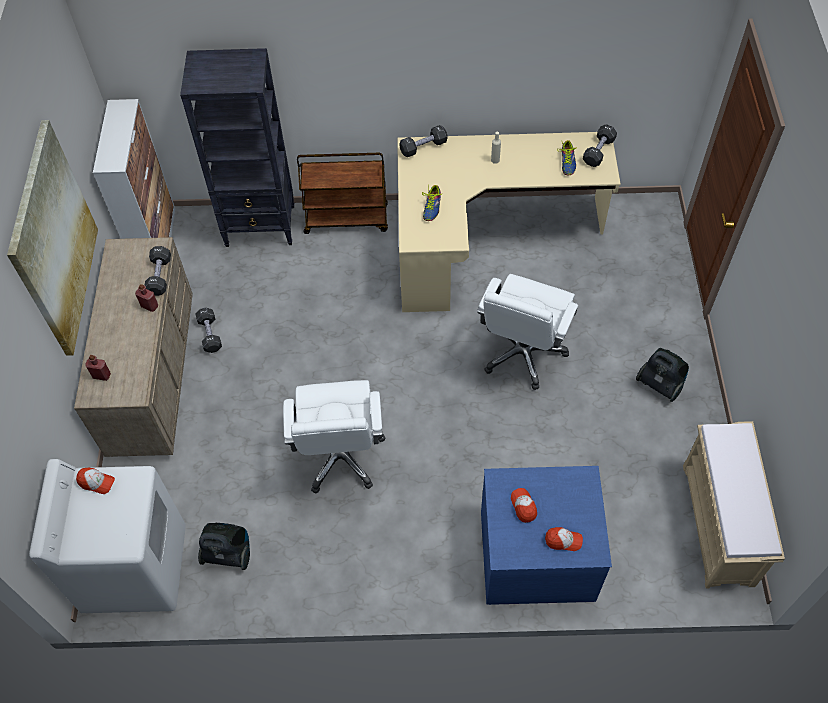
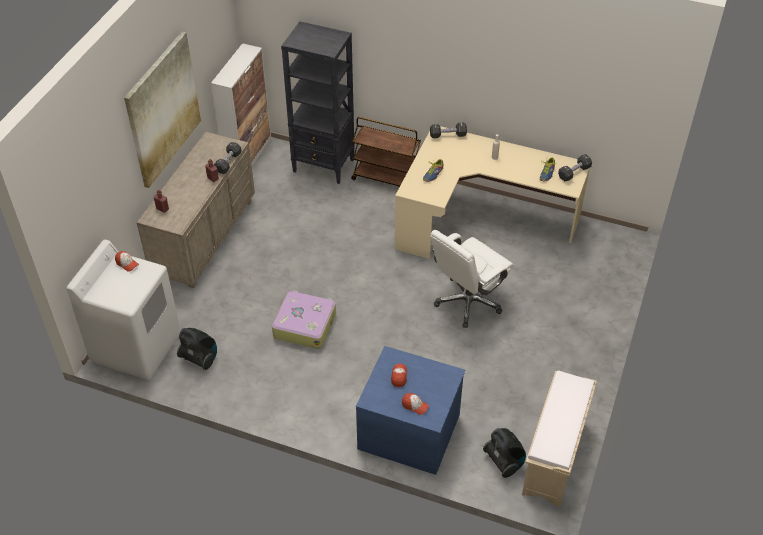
camera: 20 degrees right, 10 degrees down
black dumbbell [195,308,222,353] -> none
white office chair [283,380,386,493] -> suitcase [272,290,336,349]
vacuum cleaner [636,348,689,402] -> vacuum cleaner moved to [483,428,526,478]

